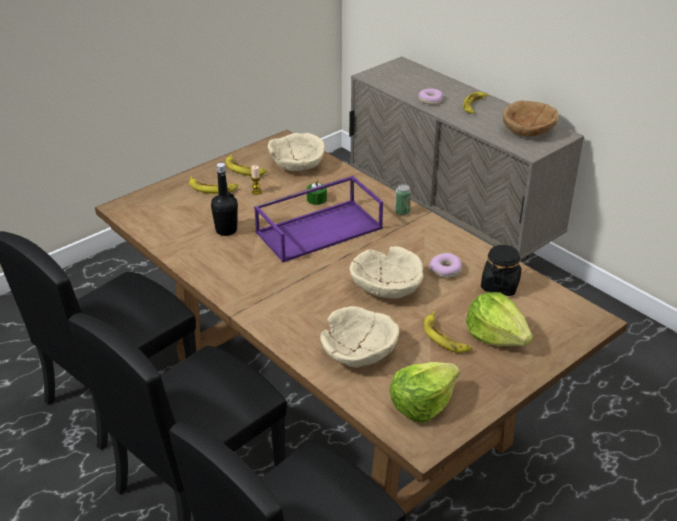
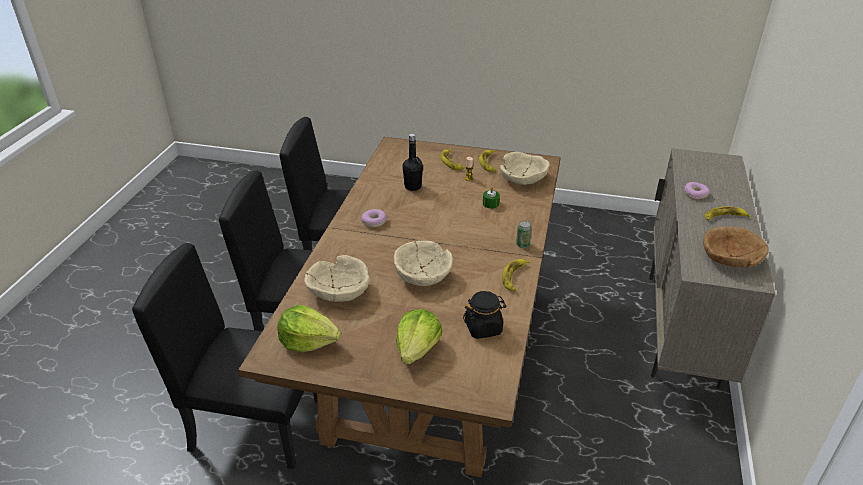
camera: 55 degrees right, 0 degrees up
purple tray [254,176,383,262] -> none
banana [424,311,472,353] -> banana moved to [502,259,531,291]
donut [429,253,462,278] -> donut moved to [361,209,387,227]

